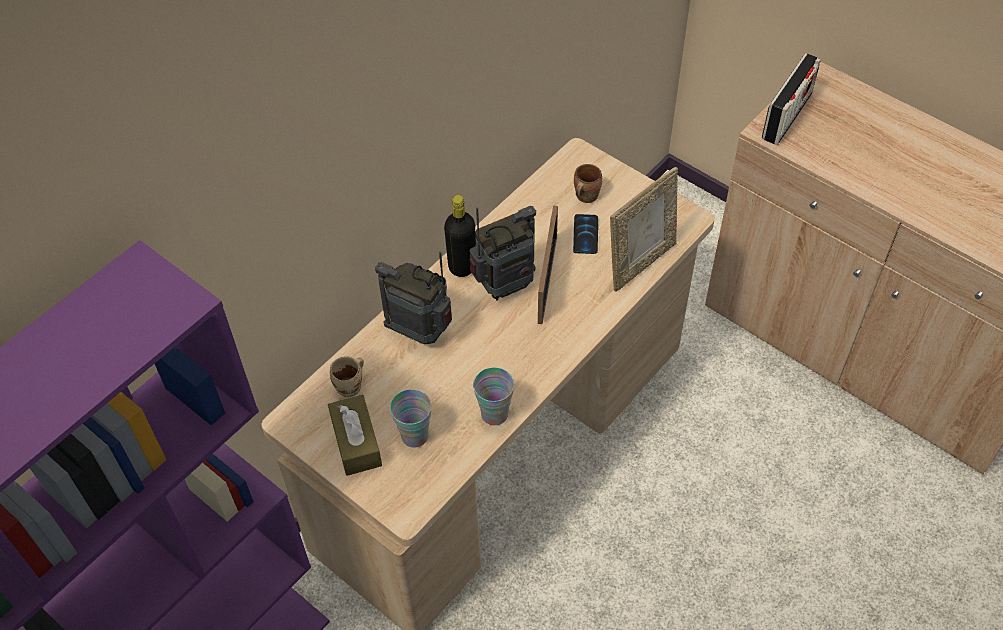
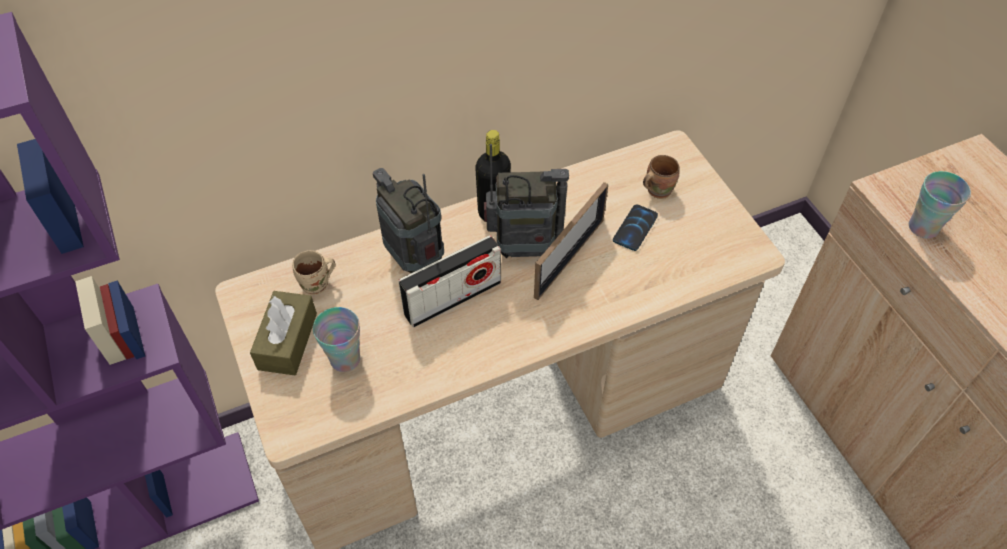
camera: 25 degrees right, 0 degrees up
cup [473,367,514,426] -> cup moved to [909,171,971,239]
picture frame [610,167,678,292] -> none
radio [762,53,821,145] -> radio moved to [398,235,501,327]

